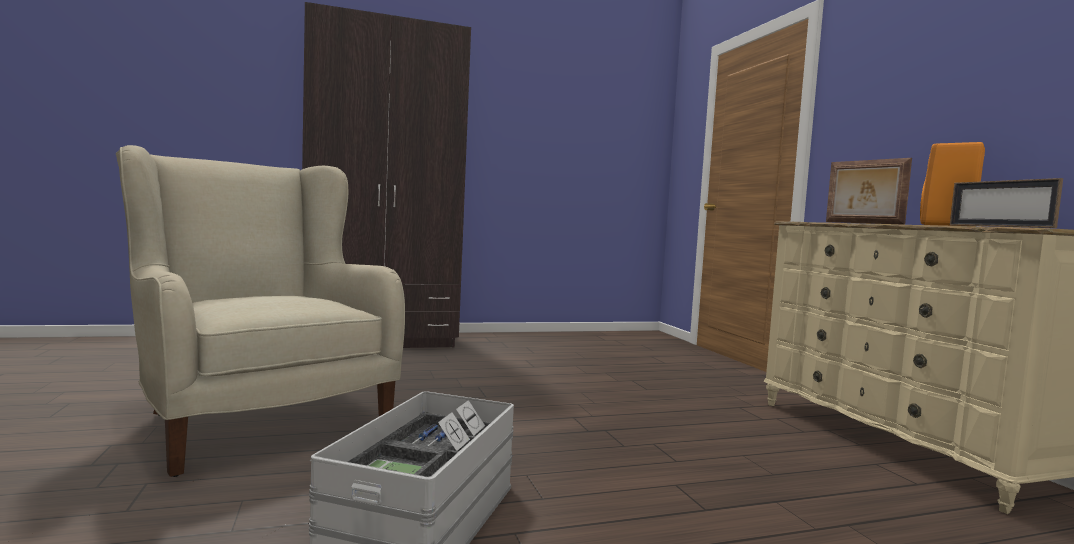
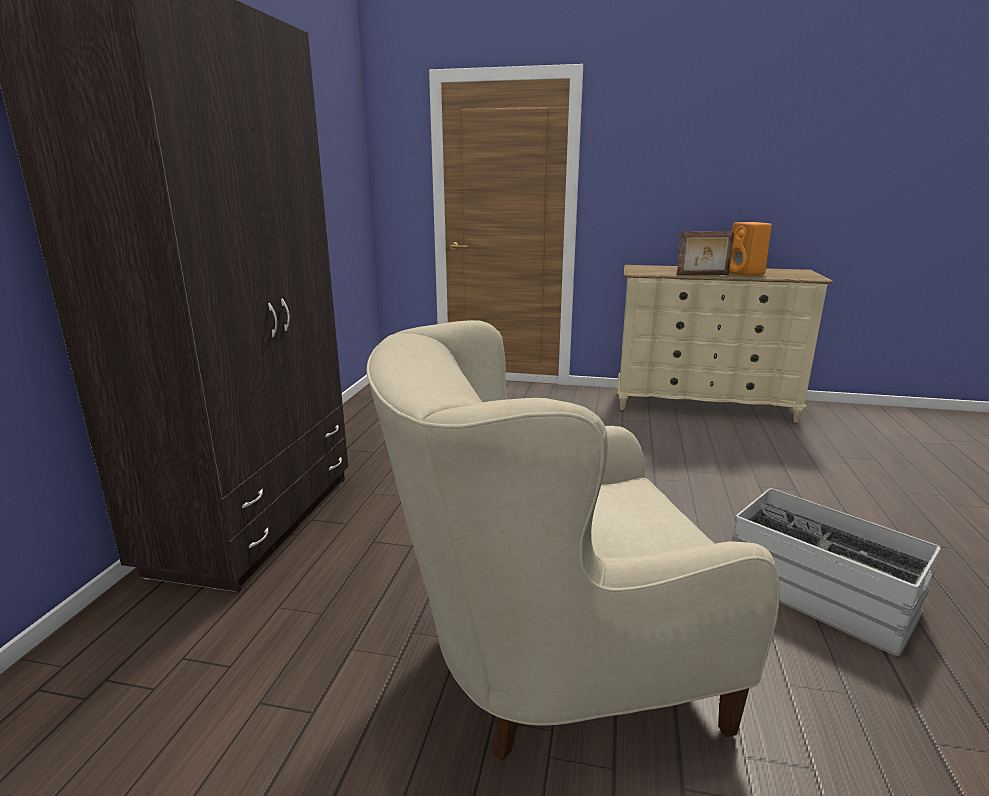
camera: 60 degrees left, 15 degrees up
picture frame [950,178,1063,228] -> none

